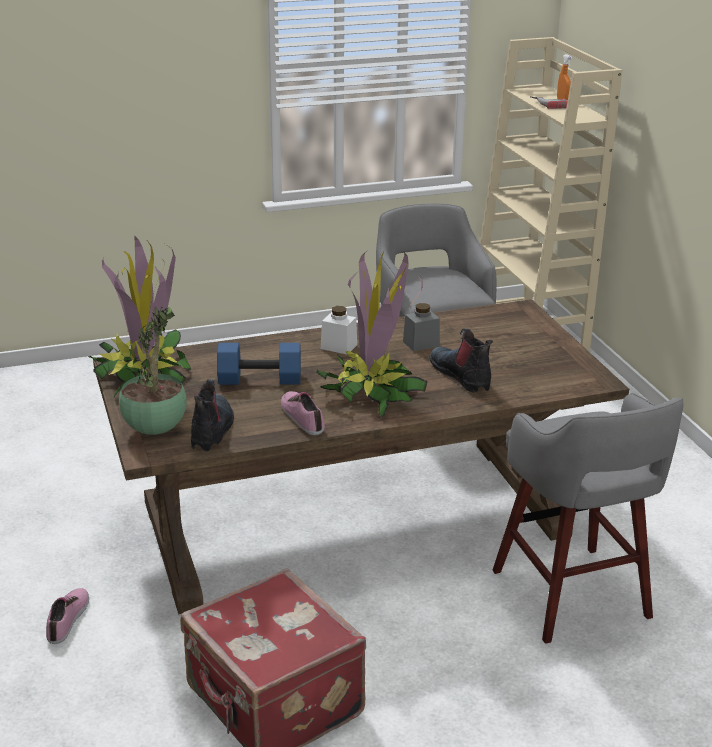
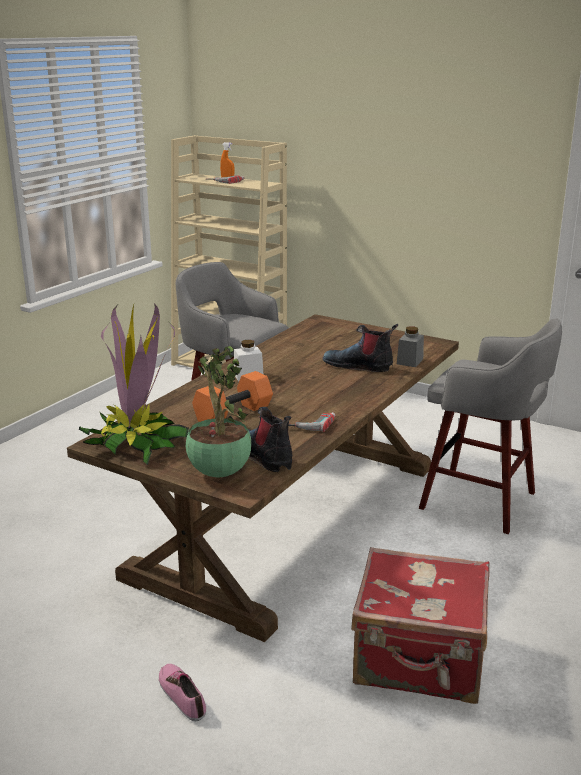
camera: 40 degrees left, 5 degrees down
blue dumbbell [217,343,301,385] -> orange dumbbell [192,371,273,422]
shoe [281,391,325,435] -> power drill [289,412,335,432]
potted plant [316,251,428,417] -> none
grey jar [403,303,440,352] -> grey jar moved to [397,326,424,367]

